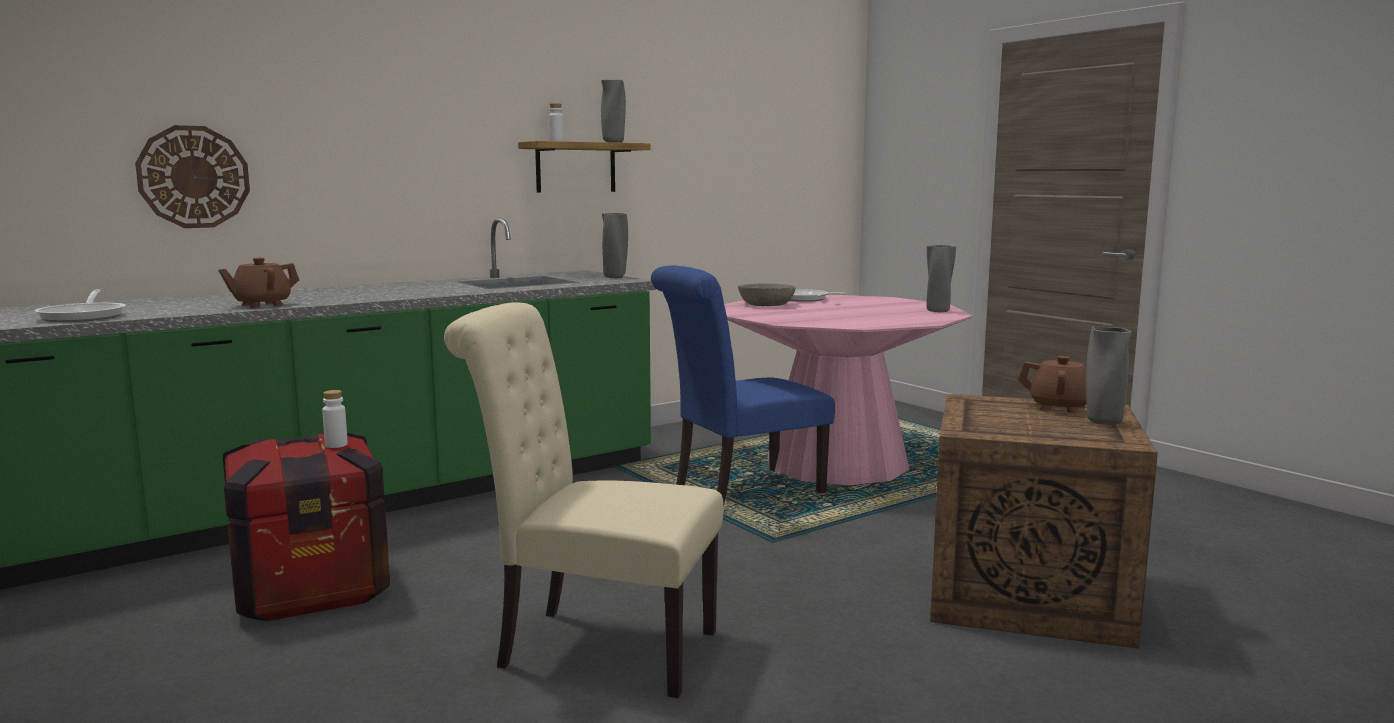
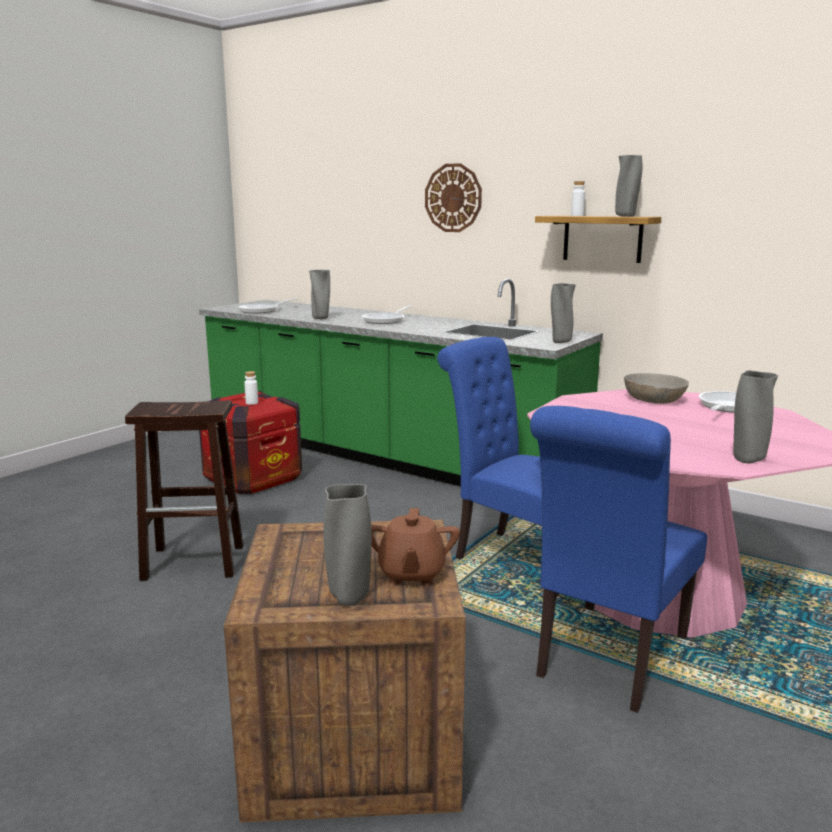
camera: 70 degrees right, 5 degrees up
wall clock [135,125,250,228] -> wall clock moved to [425,163,482,232]
brown teapot [218,258,299,308] -> grey vase [309,270,330,319]
beige chair [444,302,724,698] -> brown stool [125,400,243,581]
none -> frying pan [362,305,412,324]
none -> blue chair [530,406,707,713]

